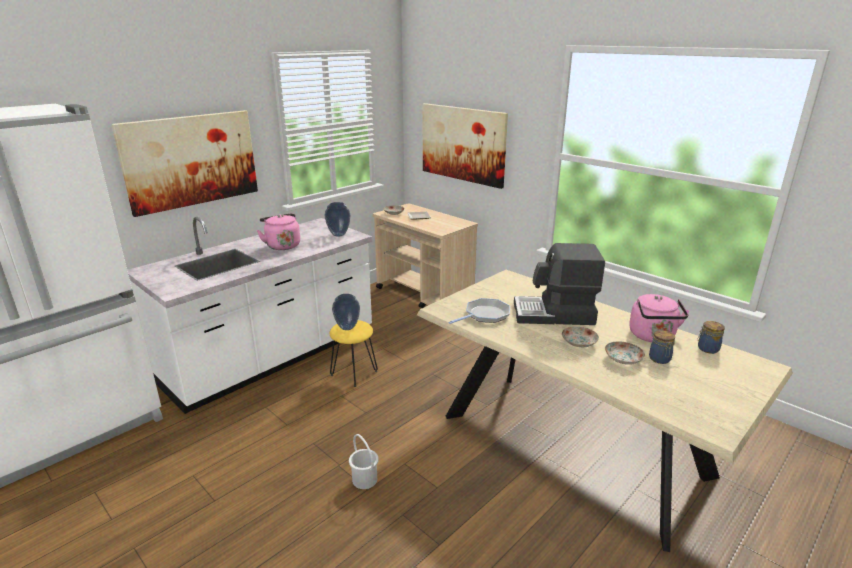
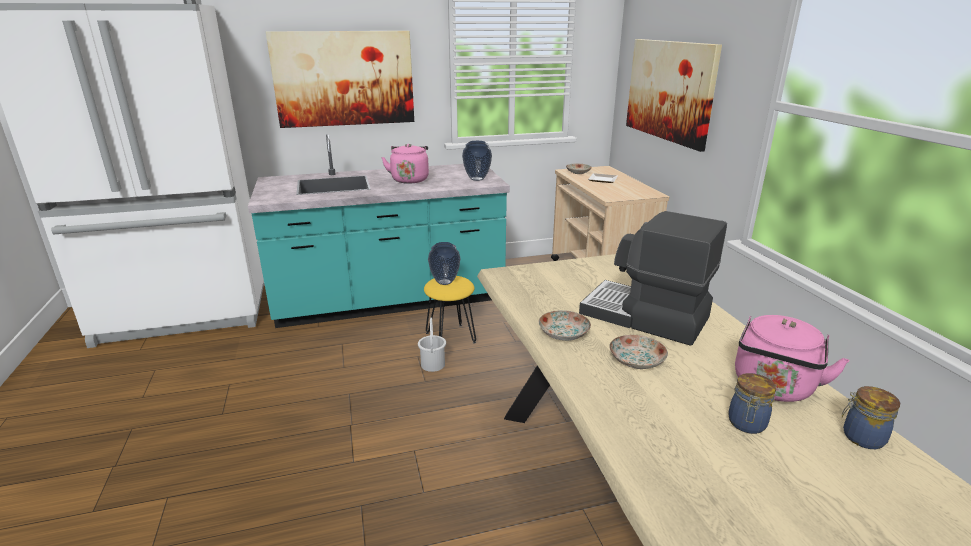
camera: 30 degrees right, 0 degrees up
white counter [127,217,372,414] -> turquoise counter [248,134,510,328]
white bucket [349,434,379,489] -> white bucket moved to [418,318,446,372]
frying pan [448,298,510,324] -> none
plate [605,341,645,365] -> plate moved to [539,310,591,341]

